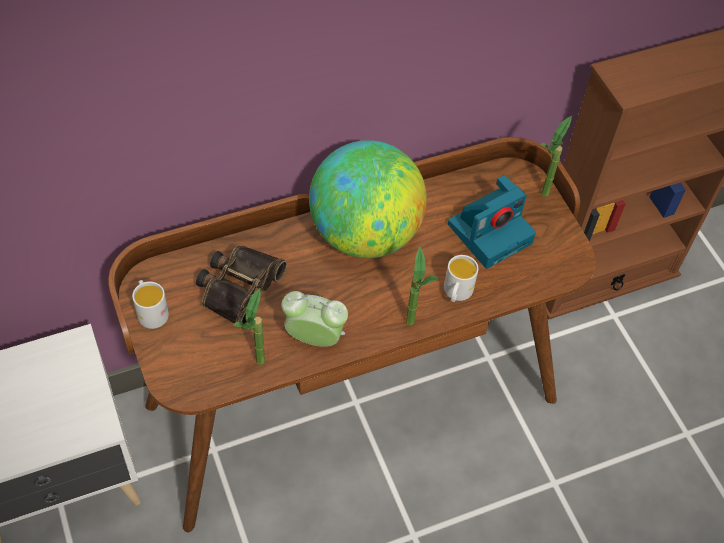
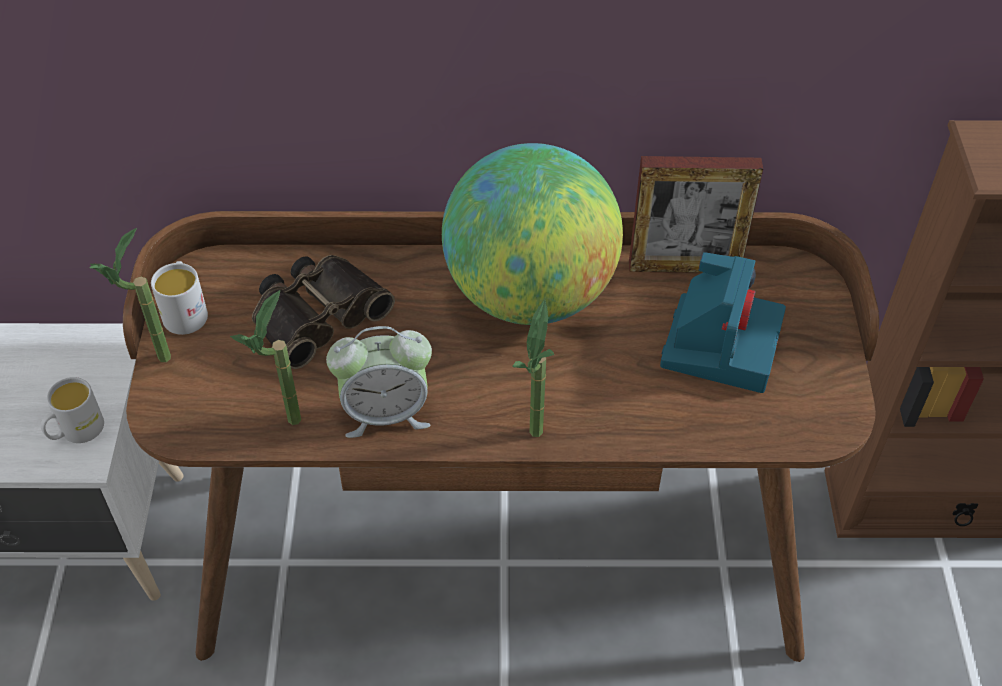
camera: 25 degrees right, 5 degrees down
alarm clock [281,291,348,347] -> alarm clock turned 135 degrees clockwise [326,326,432,438]
white mug [444,255,478,302] -> white mug moved to [41,377,104,443]
camera [448,175,536,269] -> camera turned 60 degrees counterclockwise [660,252,786,393]
potted plant [540,116,572,197] -> potted plant moved to [90,228,171,362]
none -> picture frame [629,156,763,273]

